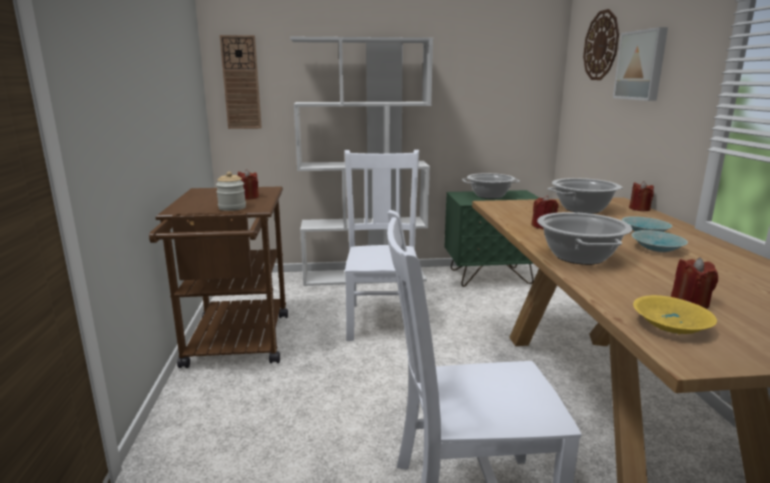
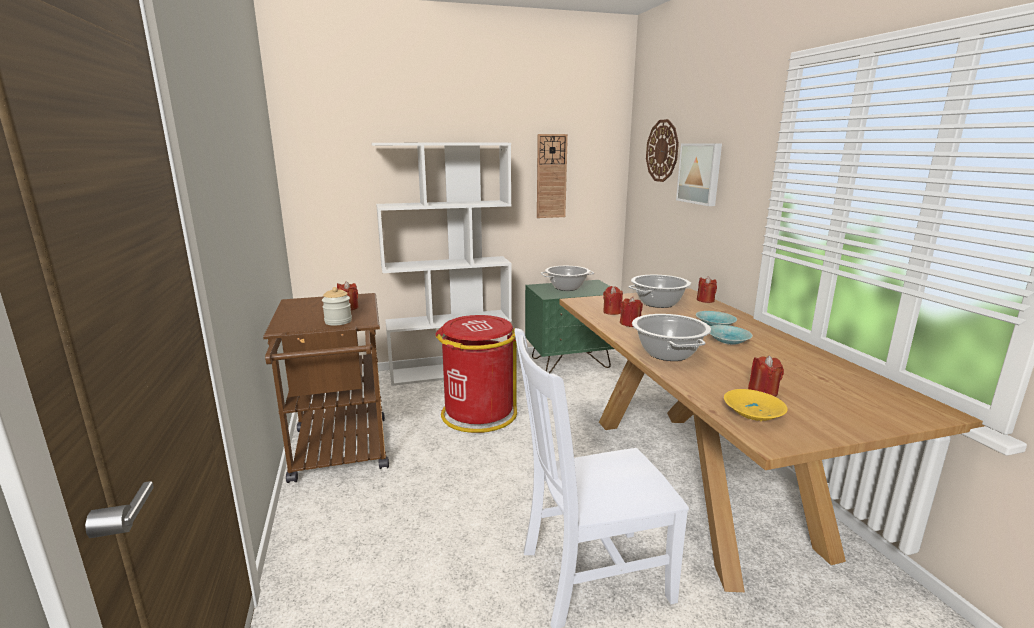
camera: 10 degrees left, 0 degrees up
wall clock [220,35,262,129] -> wall clock moved to [537,134,568,218]
white chair [344,150,419,341] -> red trash can [436,315,517,433]
none -> red candle [603,286,623,315]

